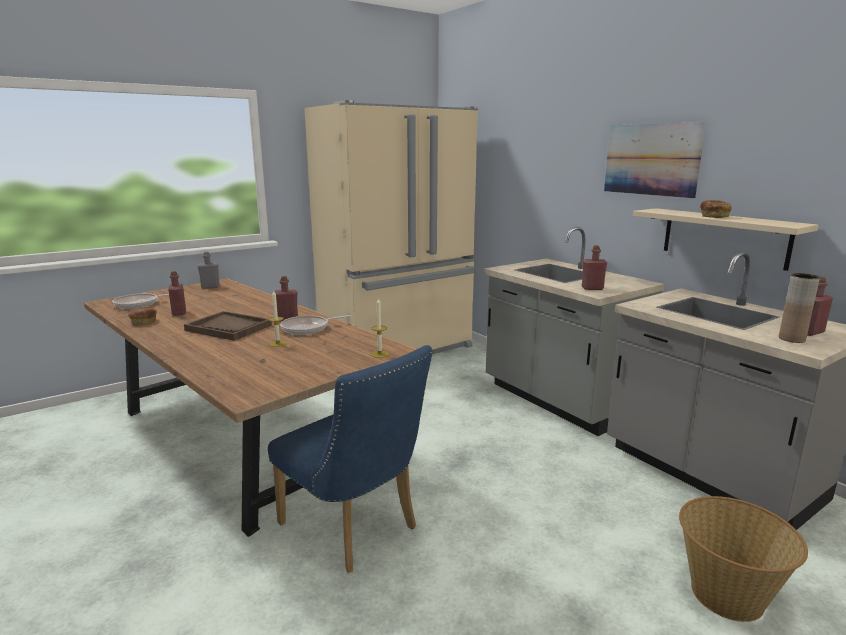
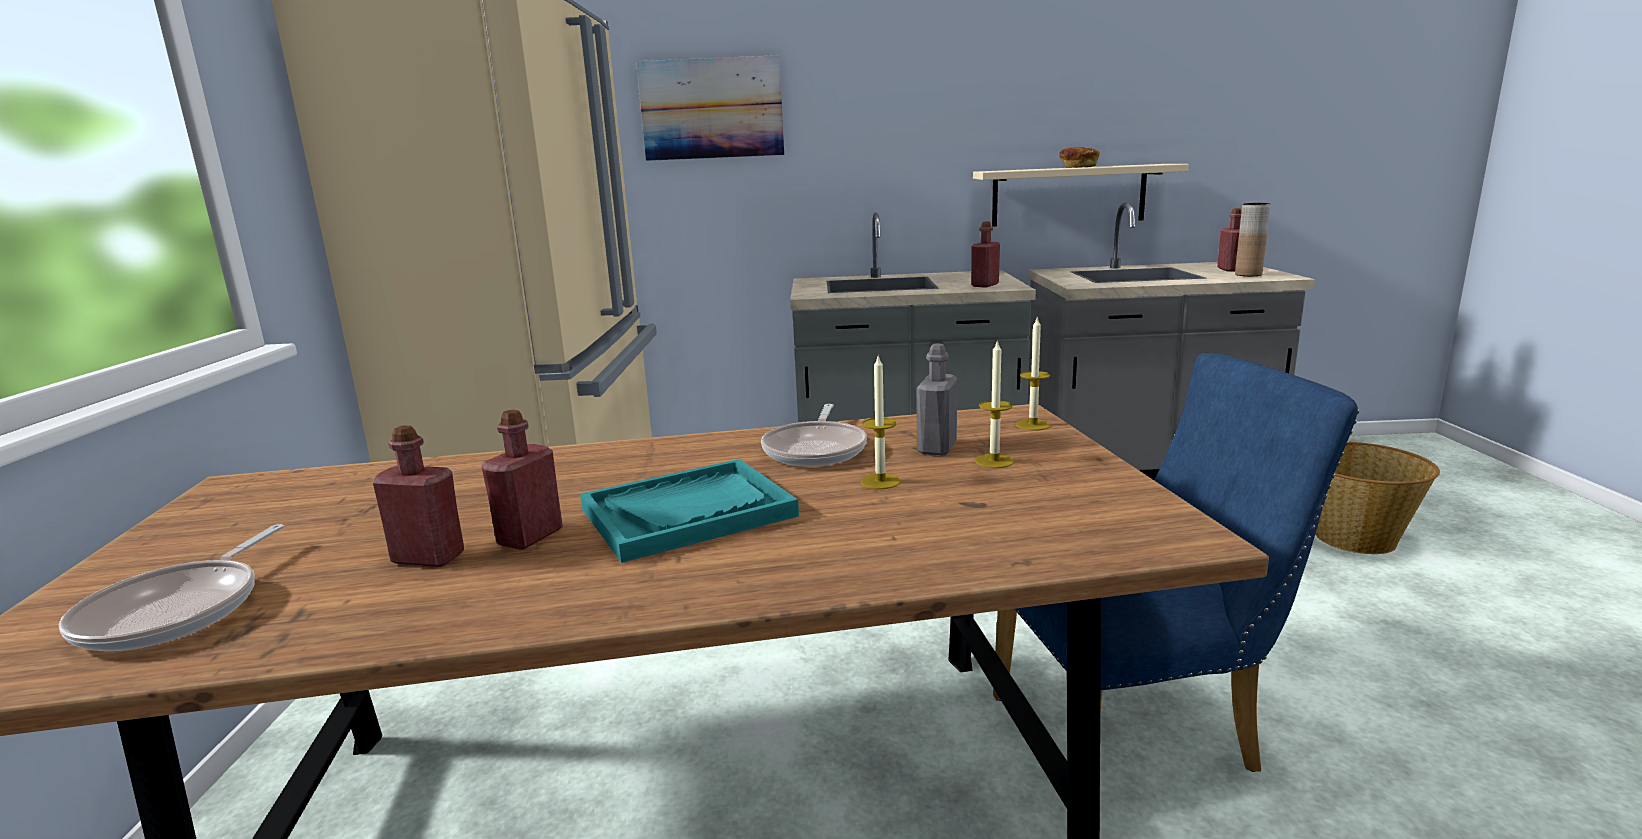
camera: 55 degrees left, 0 degrees up
bread [128,306,156,324] -> none
brown tray [184,311,272,341] -> turquoise tray [580,459,799,563]
grey bottle [198,252,220,289] -> grey bottle moved to [917,343,957,456]
red bottle [274,276,298,321] -> red bottle moved to [482,410,563,550]
picture [604,122,706,198] -> picture moved to [636,55,784,161]
none -> candle [975,339,1014,468]

